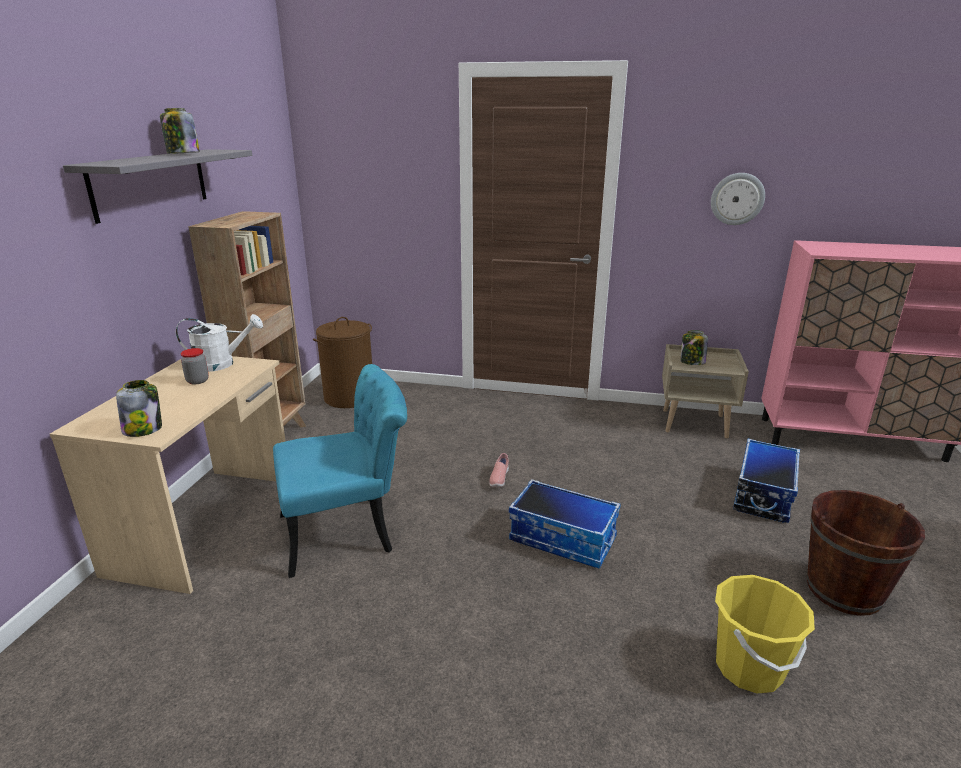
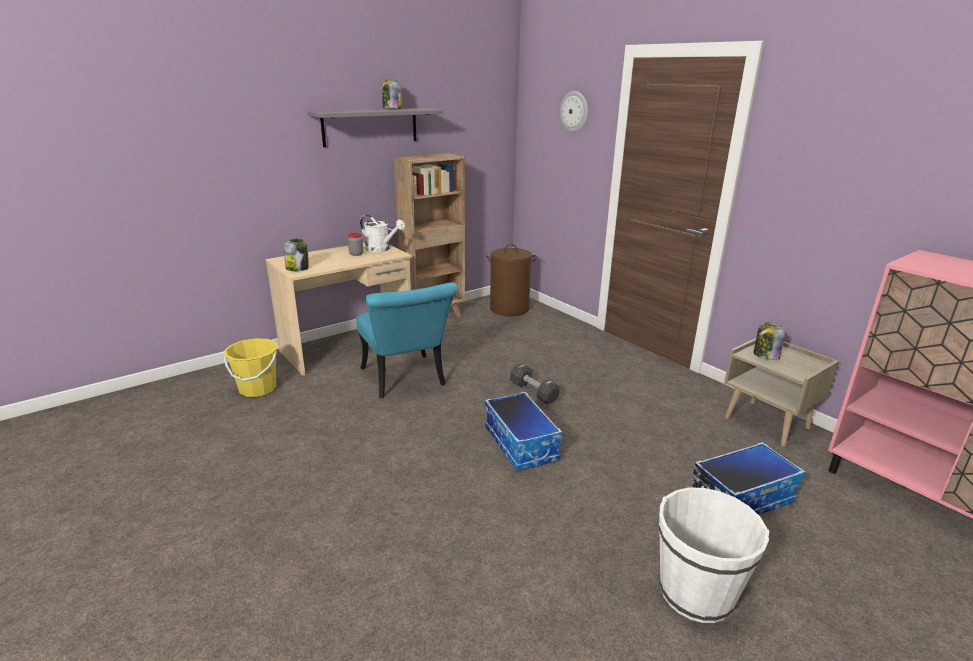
camera: 40 degrees right, 0 degrees up
turquoise chair [273,364,407,578] -> turquoise chair turned 45 degrees clockwise [356,282,458,398]
pink shoe [489,453,509,487] -> black dumbbell [510,363,560,405]
wall clock [711,173,765,225] -> wall clock moved to [560,91,588,132]
yellow bucket [715,575,815,693] -> yellow bucket moved to [224,338,278,397]
brown bucket [807,490,925,616] -> white bucket [659,488,769,623]

